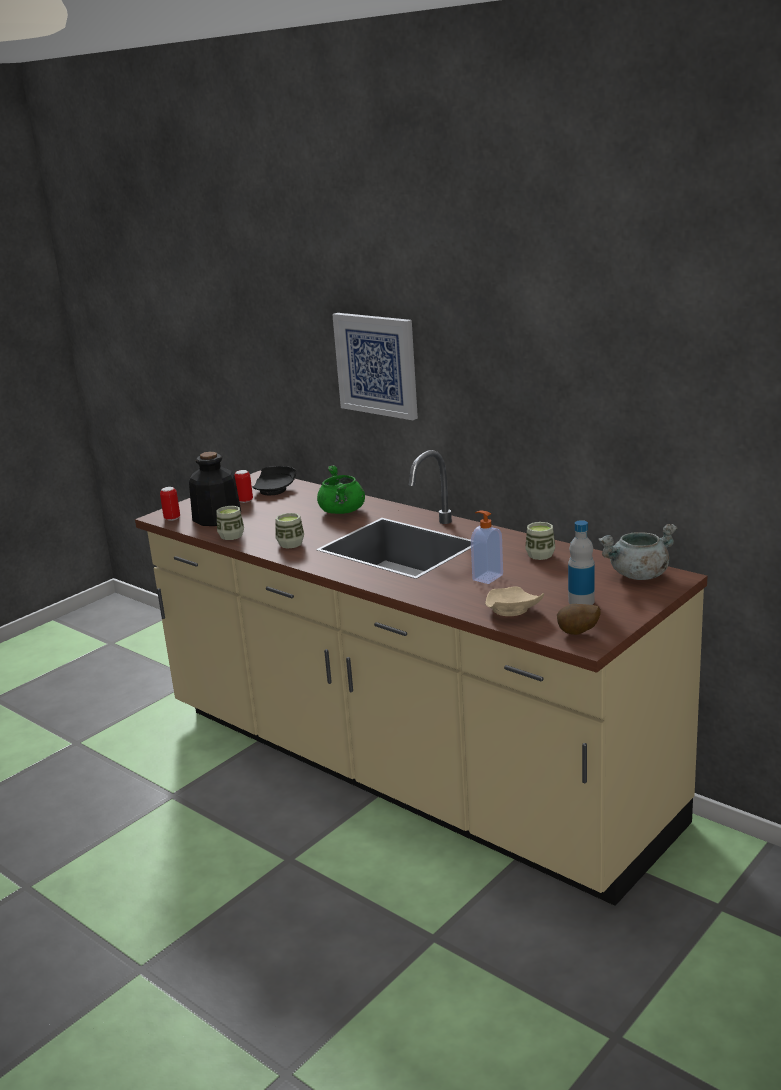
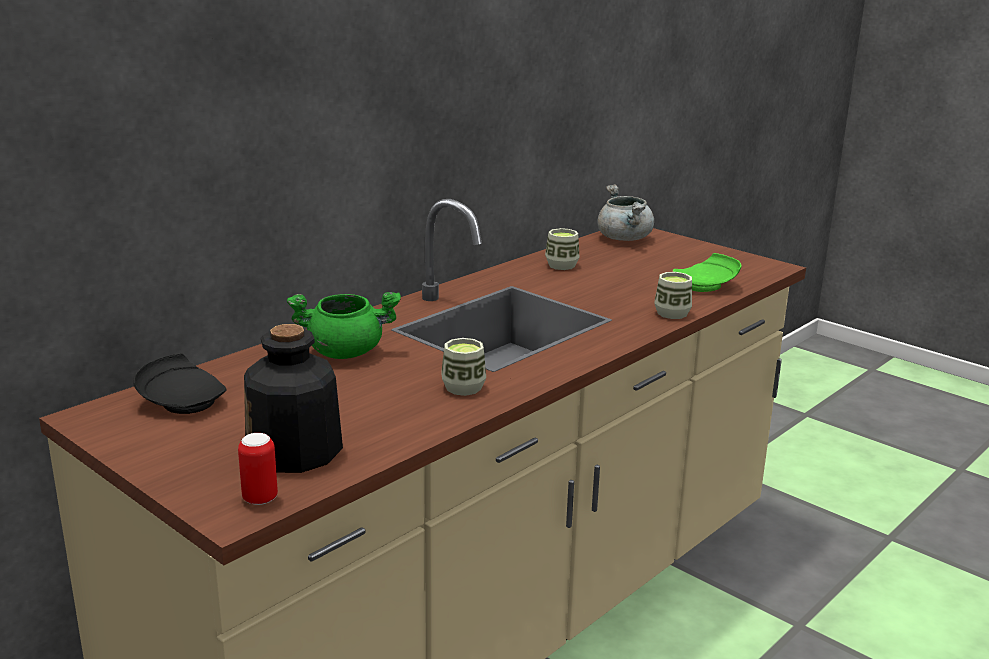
camera: 90 degrees left, 0 degrees up
cup [216,506,244,540] -> cup moved to [654,272,692,319]
can [235,470,253,503] -> none
picture [332,313,418,420] -> none
soap dispenser [471,511,503,584] -> none
beige plate [485,586,544,616] -> green plate [673,253,741,292]
potato [557,604,601,635] -> none
bottle [568,520,595,605] -> none

